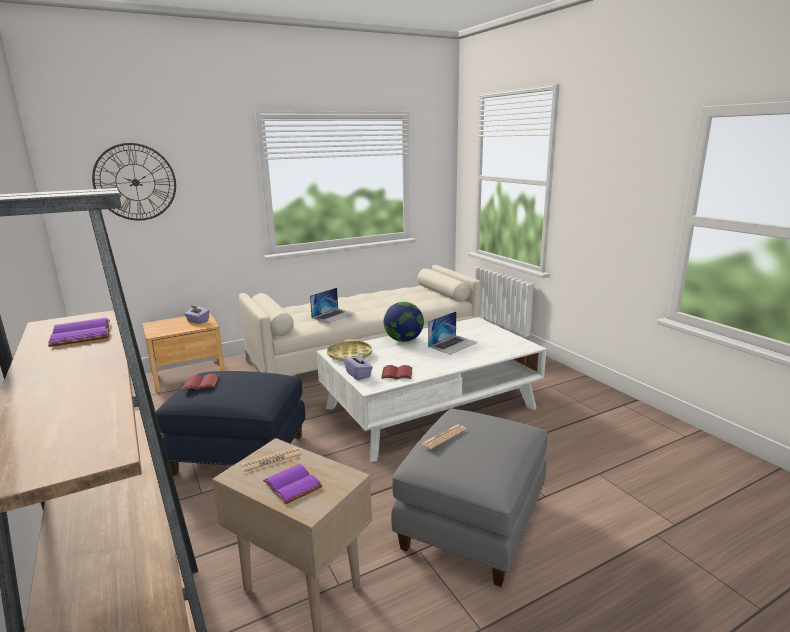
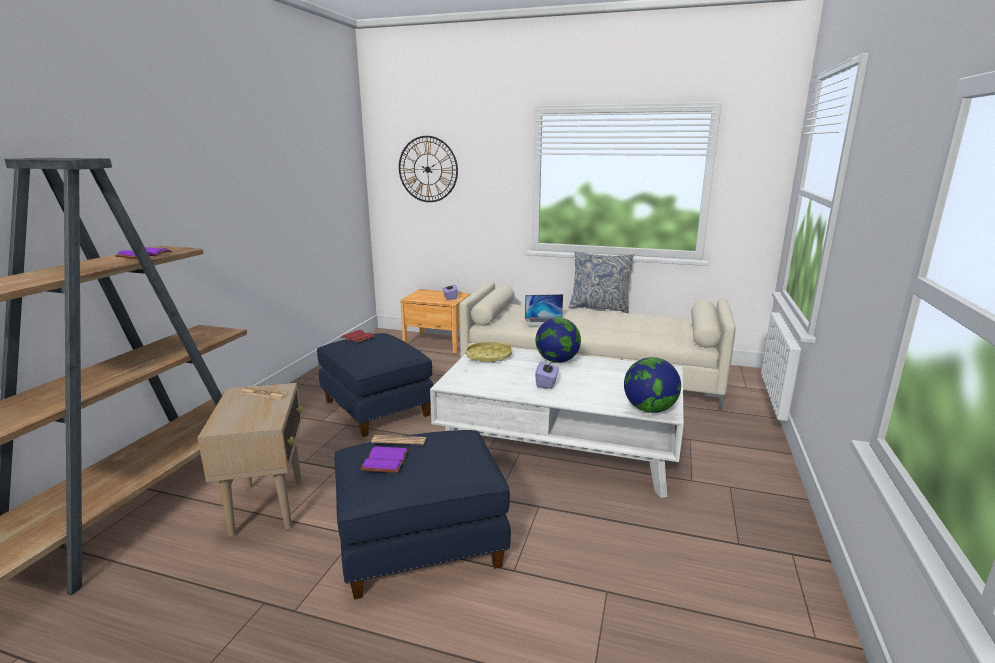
camera: 45 degrees right, 0 degrees up
purple book [263,464,323,504] -> purple book moved to [360,446,409,473]
purple tissue box [344,352,373,380] -> purple tissue box moved to [535,360,559,389]
red book [381,365,412,380] -> none
grey ottoman [391,409,548,587] -> blue ottoman [334,430,511,600]
laptop [428,311,478,355] -> none
none -> pillow [569,251,634,313]
none -> globe [624,357,681,413]

